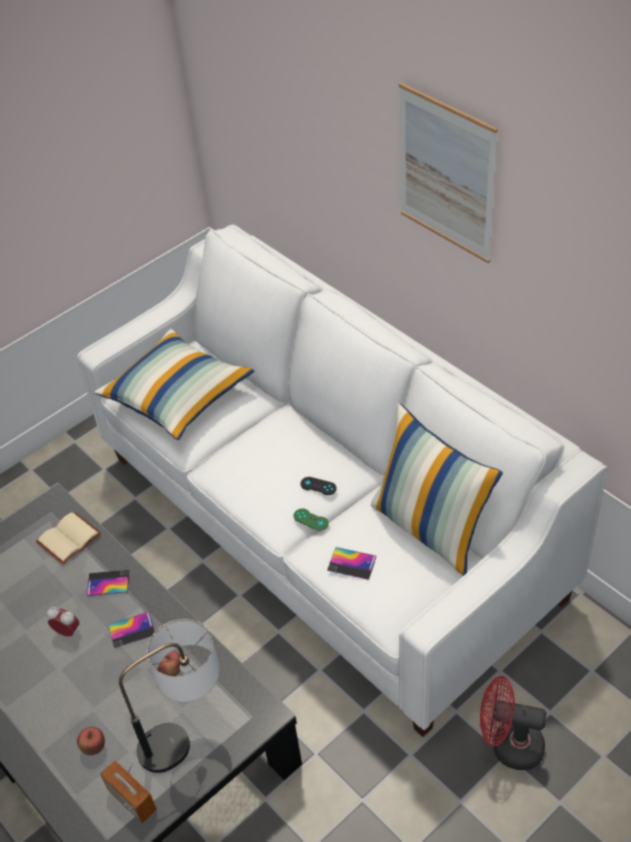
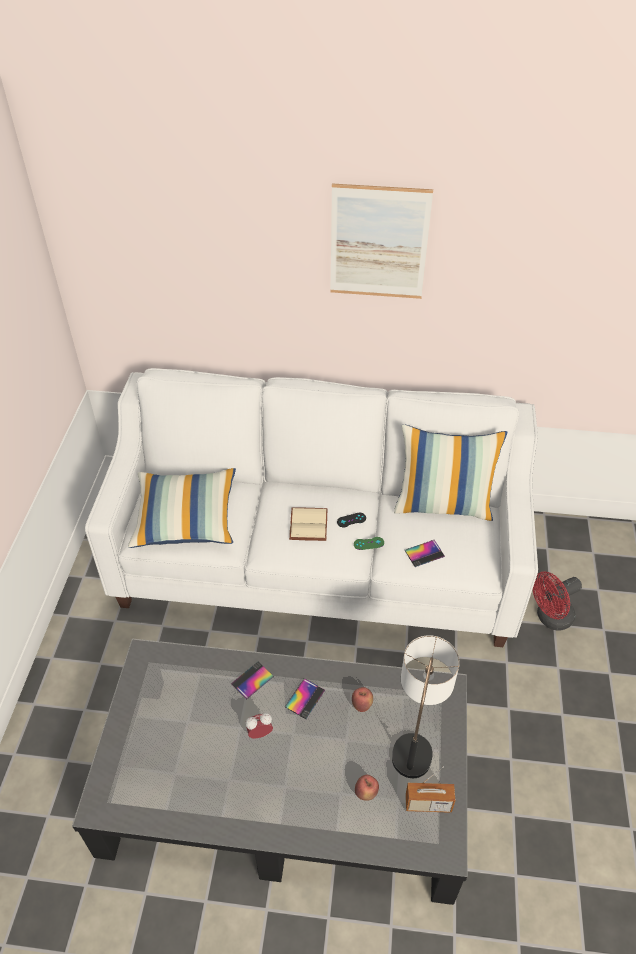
camera: 45 degrees left, 0 degrees up
beige book [36,511,101,564] -> beige book moved to [289,507,328,541]

